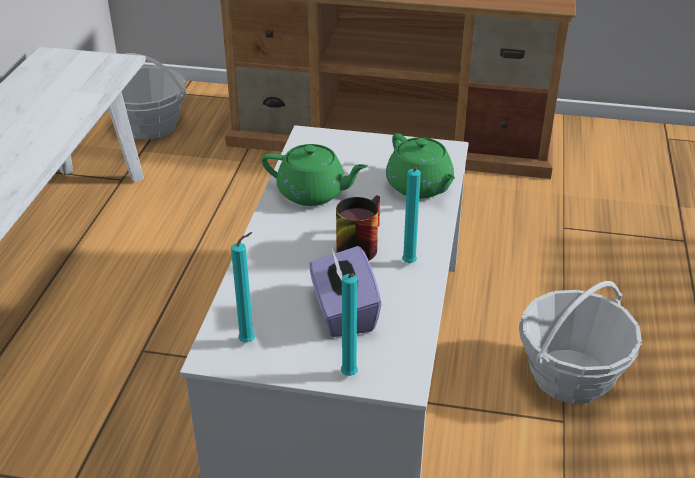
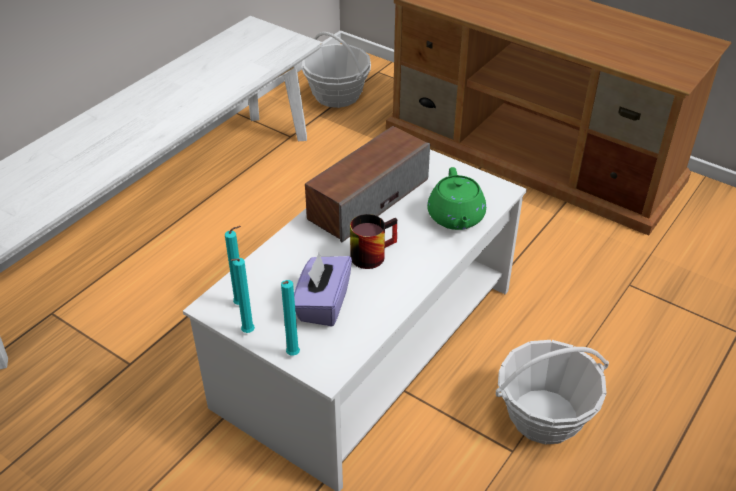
camera: 25 degrees right, 5 degrees up
green teapot [262,144,368,206] -> speaker [305,126,430,242]
turquoise candle [402,167,421,263] -> turquoise candle moved to [230,258,255,333]

